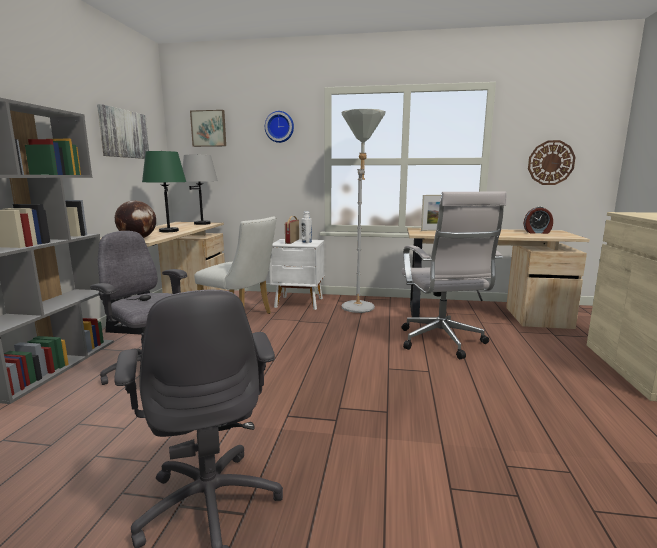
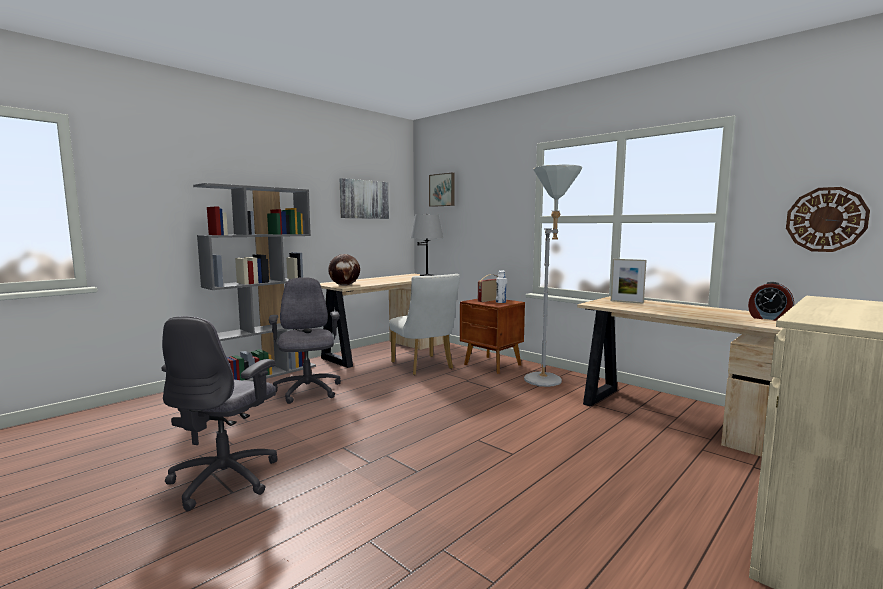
camera: 35 degrees right, 5 degrees down
green table lamp [142,151,186,232] -> none
wall clock [265,111,294,143] -> none
white nightstand [269,239,324,310] -> brown nightstand [460,299,525,374]
white office chair [402,191,507,359] -> none

